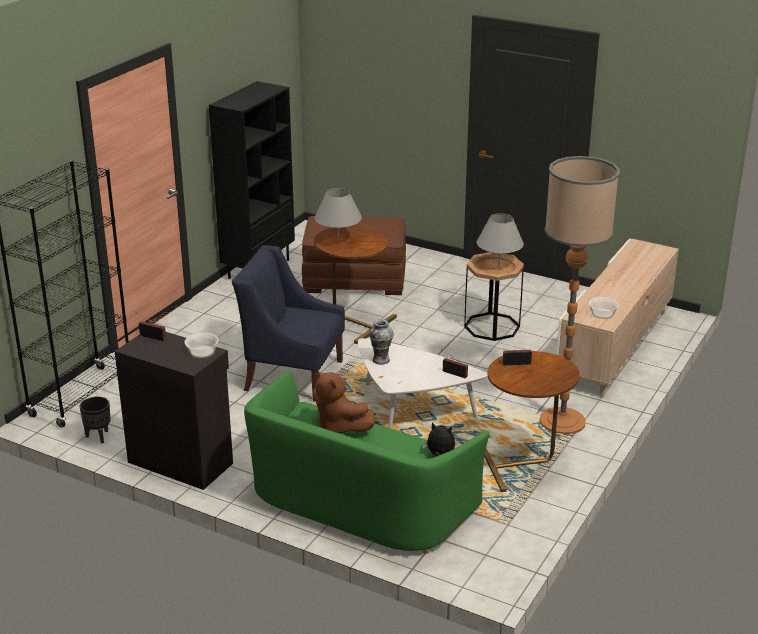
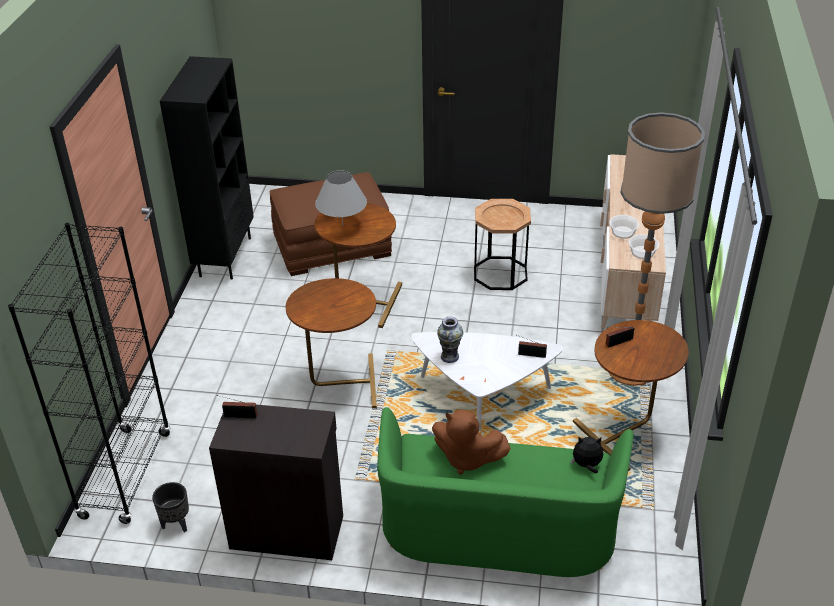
camera: 20 degrees left, 10 degrees up
bowl [184,333,219,358] -> bowl moved to [609,215,639,239]
blue armchair [232,245,345,401] -> brown side table [286,278,377,409]
grey table lamp [477,213,524,261] -> none

